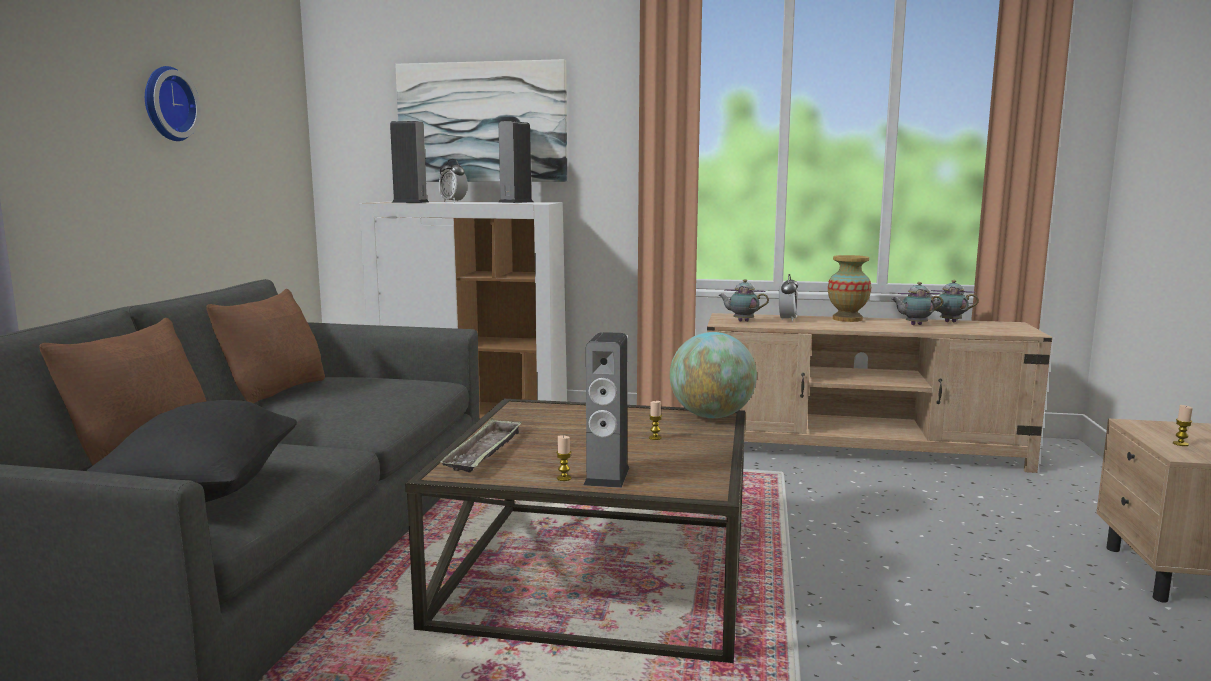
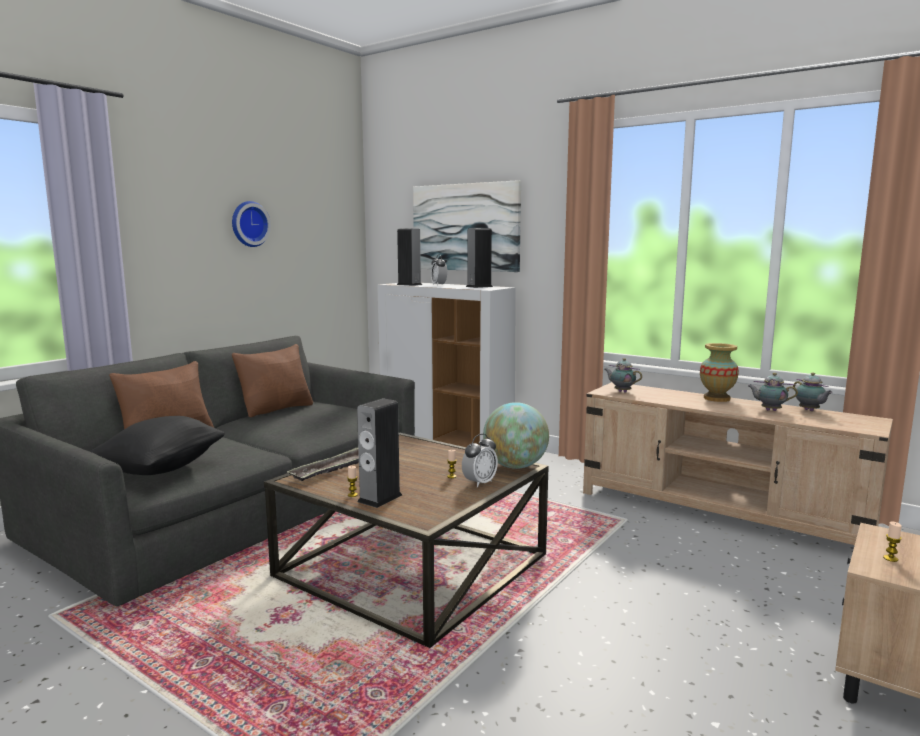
camera: 25 degrees right, 0 degrees up
alarm clock [779,274,798,322] -> alarm clock moved to [462,434,498,488]
teapot [927,280,979,322] -> teapot turned 150 degrees counterclockwise [793,373,833,411]

